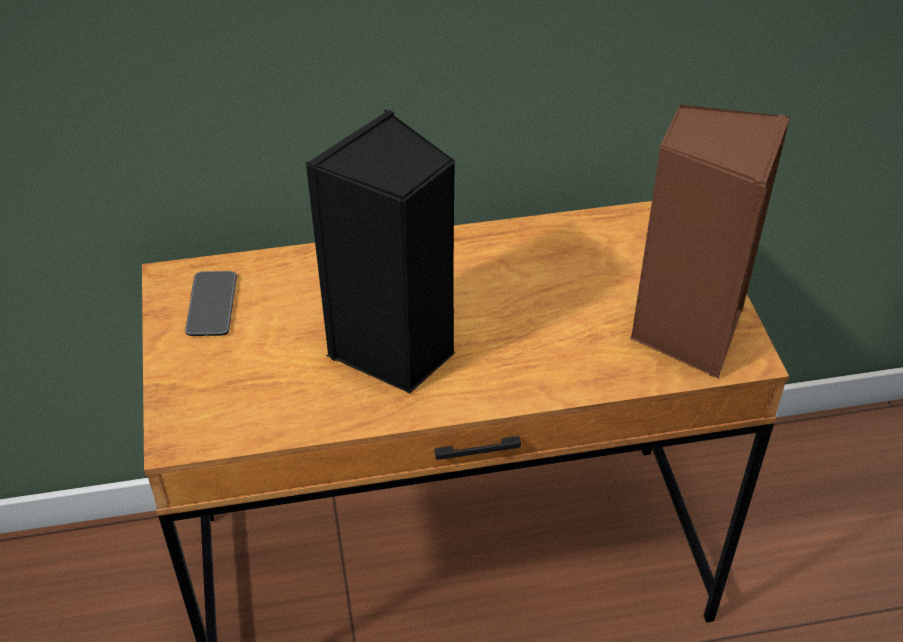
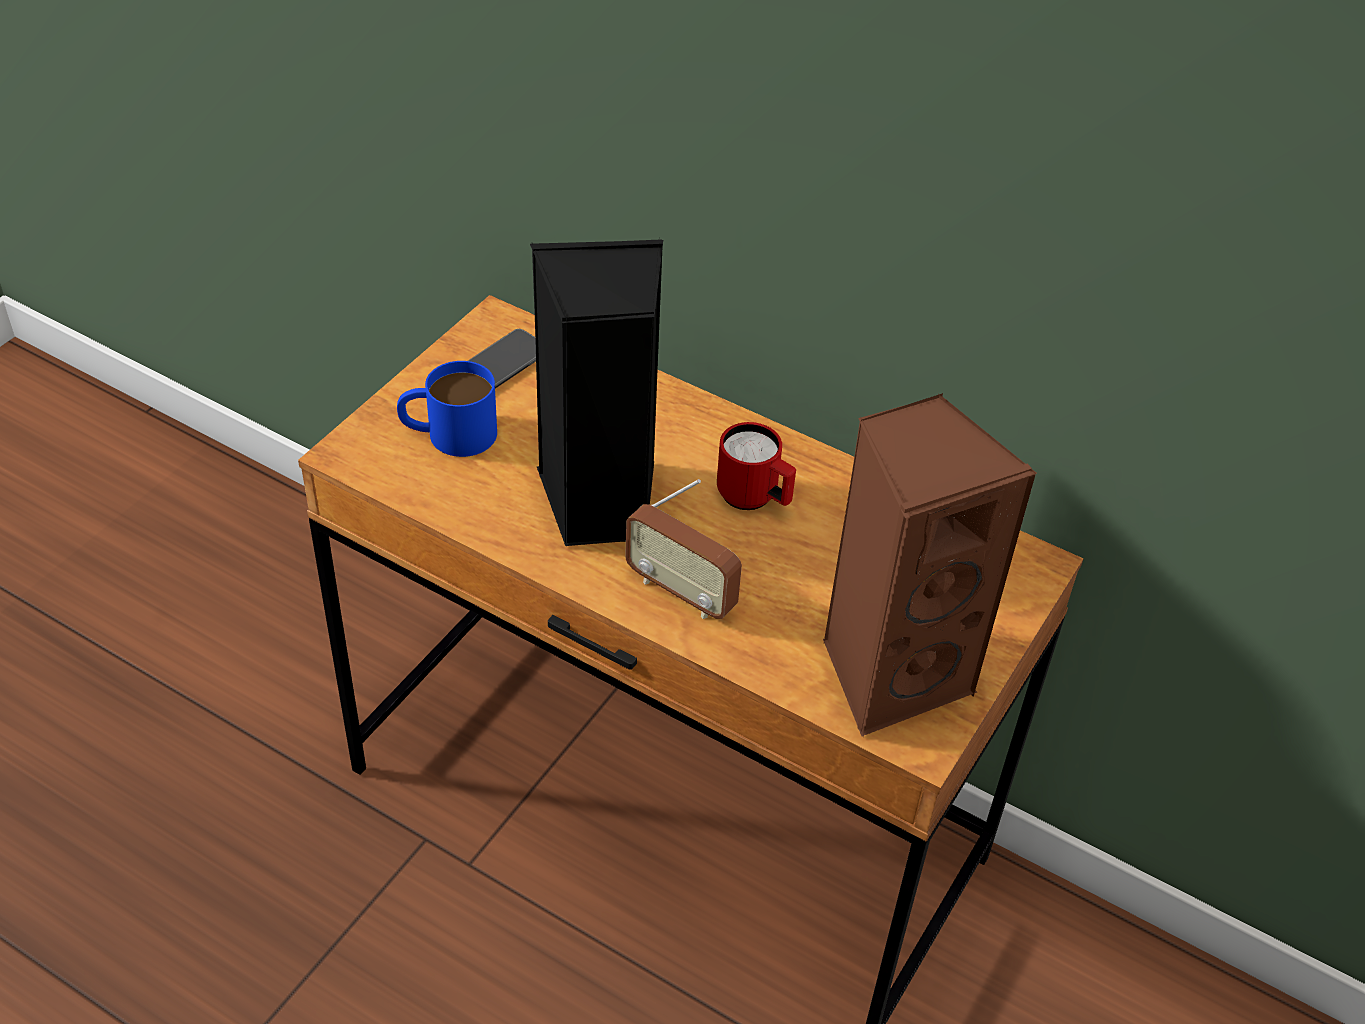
camera: 40 degrees right, 0 degrees up
none -> blue mug [397,361,497,457]
none -> radio [625,479,742,619]
none -> red mug [717,422,796,510]

